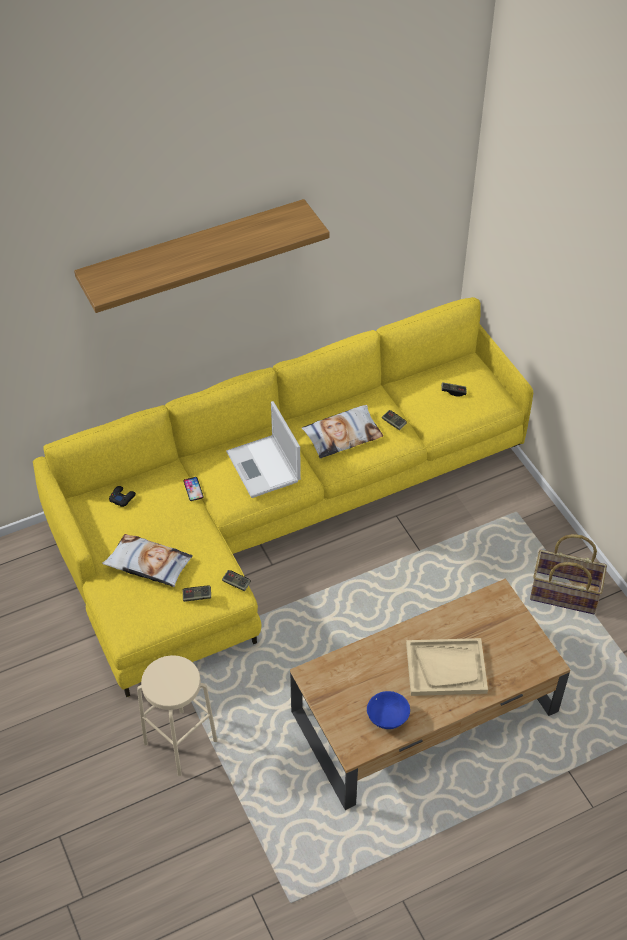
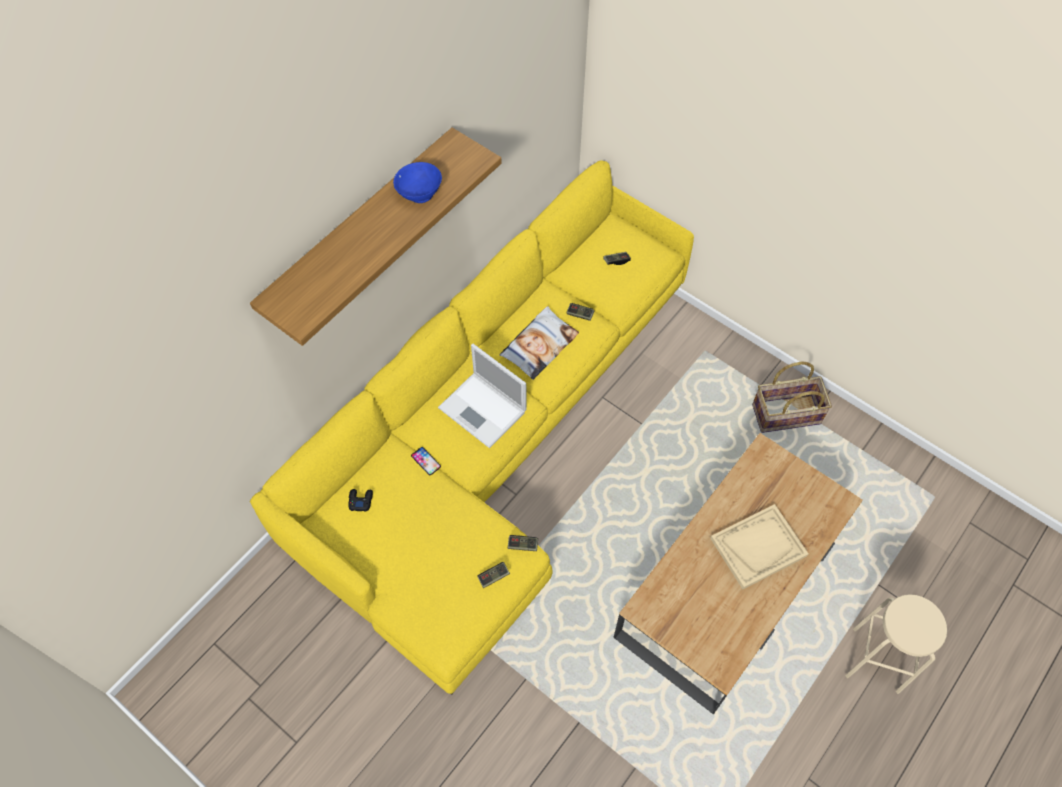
camera: 25 degrees left, 10 degrees up
pillow [102,534,193,587] -> none
beige stool [137,655,217,776] -> beige stool moved to [845,594,947,694]
blue bowl [367,691,410,729] -> blue bowl moved to [393,162,442,203]

